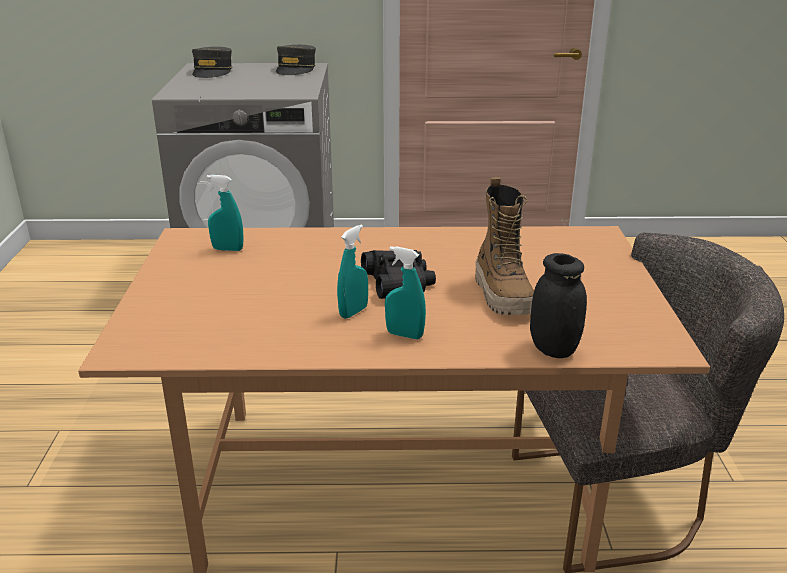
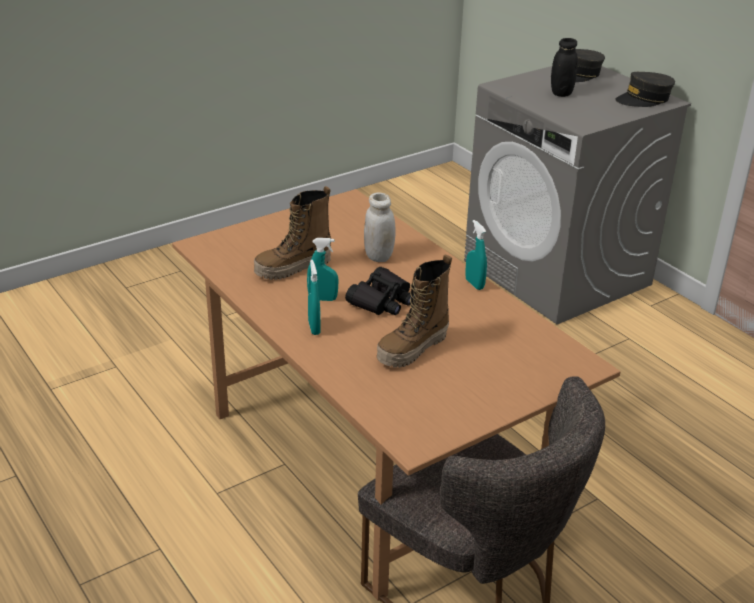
camera: 55 degrees right, 5 degrees up
turquoise spray bottle [207,175,244,251] -> turquoise spray bottle moved to [465,220,487,290]
black jar [530,253,587,358] -> black jar moved to [551,38,578,97]
none -> boot [254,186,331,280]
none -> white jar [364,193,396,262]

